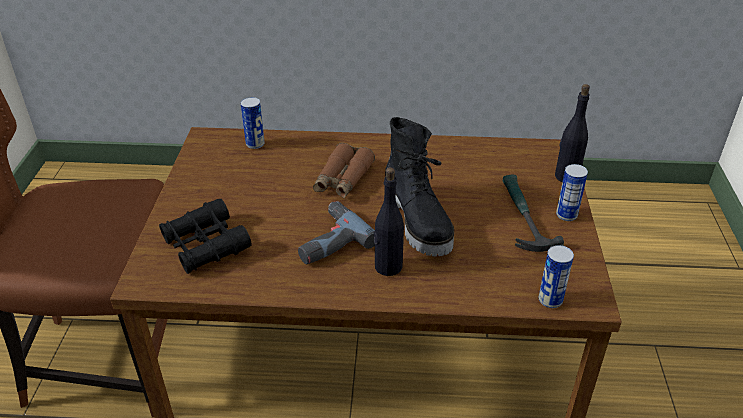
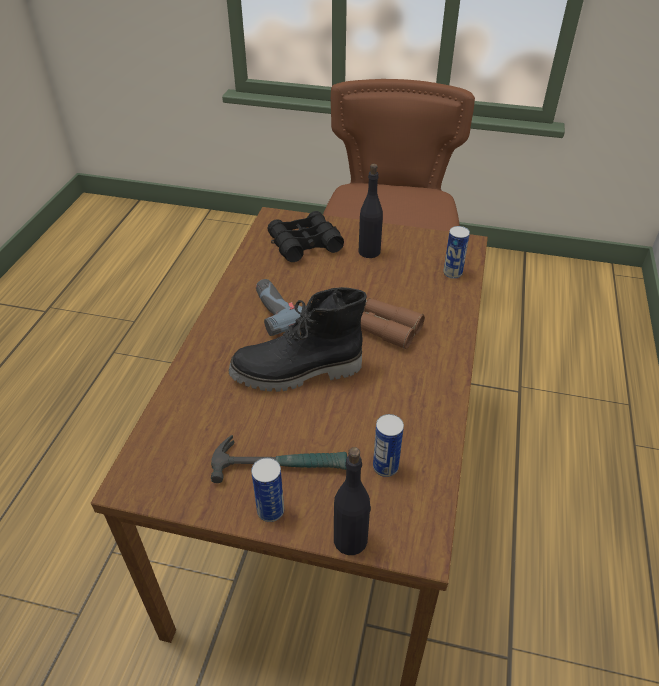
camera: 100 degrees right, 5 degrees up
black bottle [374,167,404,276] -> black bottle moved to [359,164,383,258]
can [538,245,574,308] -> can moved to [373,414,404,477]

